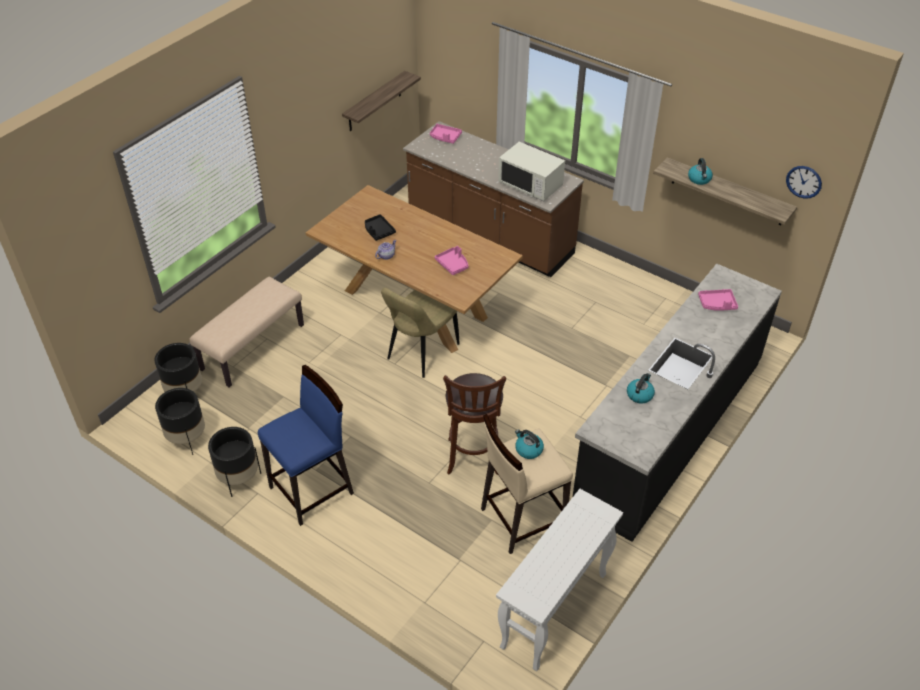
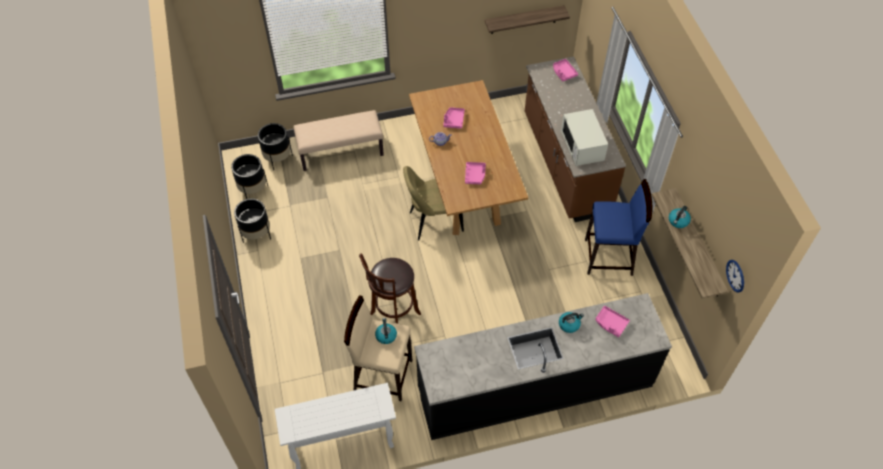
camera: 40 degrees right, 10 degrees up
blue stool [258,365,354,526] -> blue stool moved to [585,179,652,276]
black tray [365,214,396,241] -> pink tray [443,107,465,129]
kettle [627,373,655,404] -> kettle moved to [559,312,584,333]

